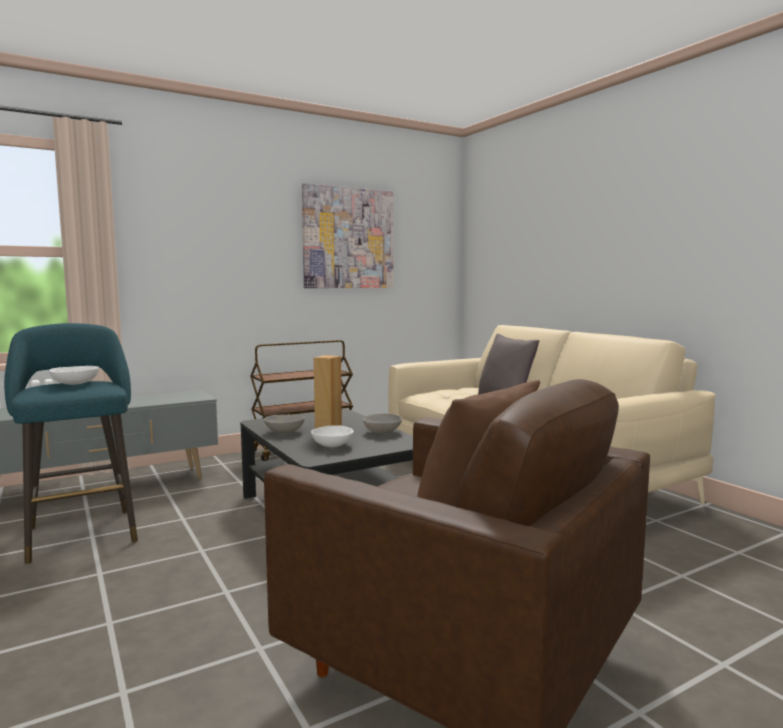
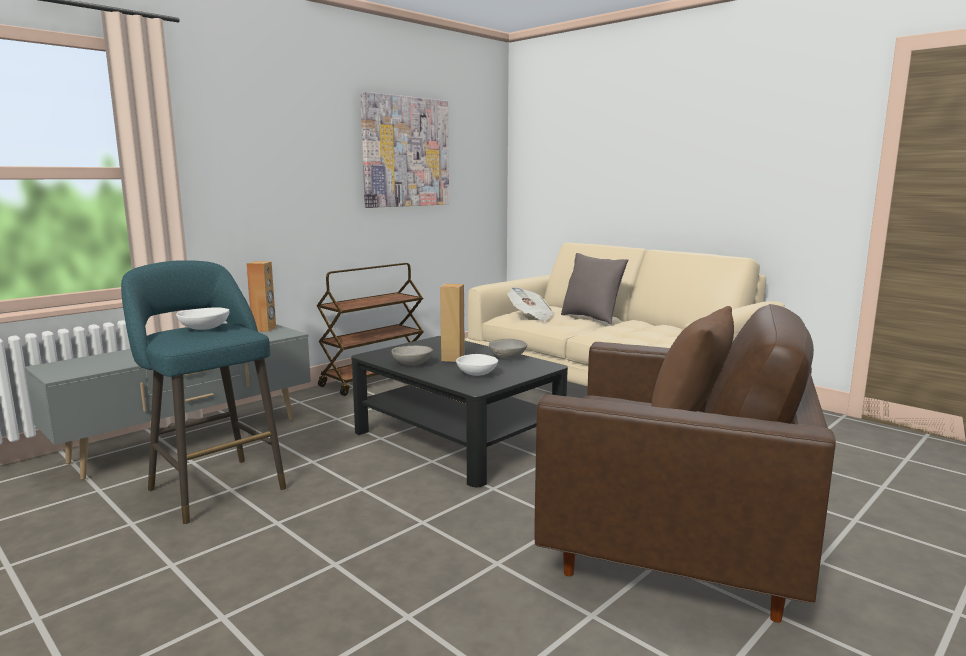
camera: 15 degrees left, 5 degrees up
none -> brown speaker [246,261,276,332]
none -> newspaper [507,287,555,321]

